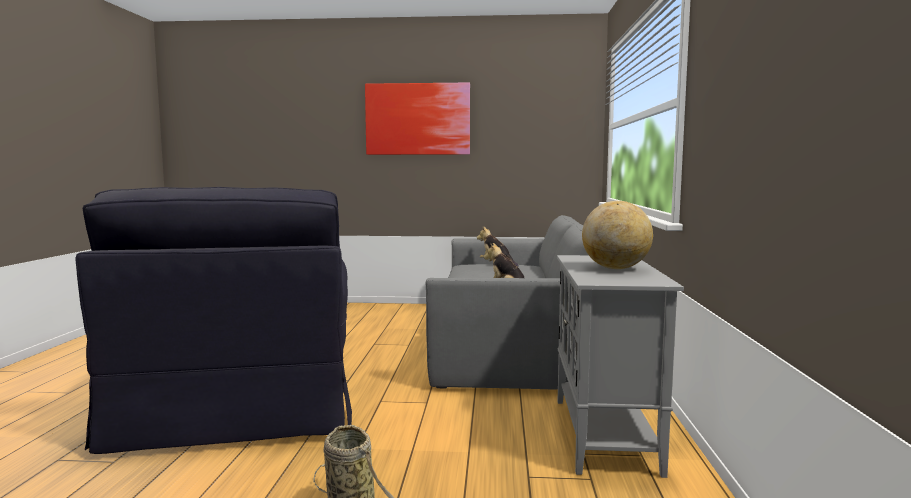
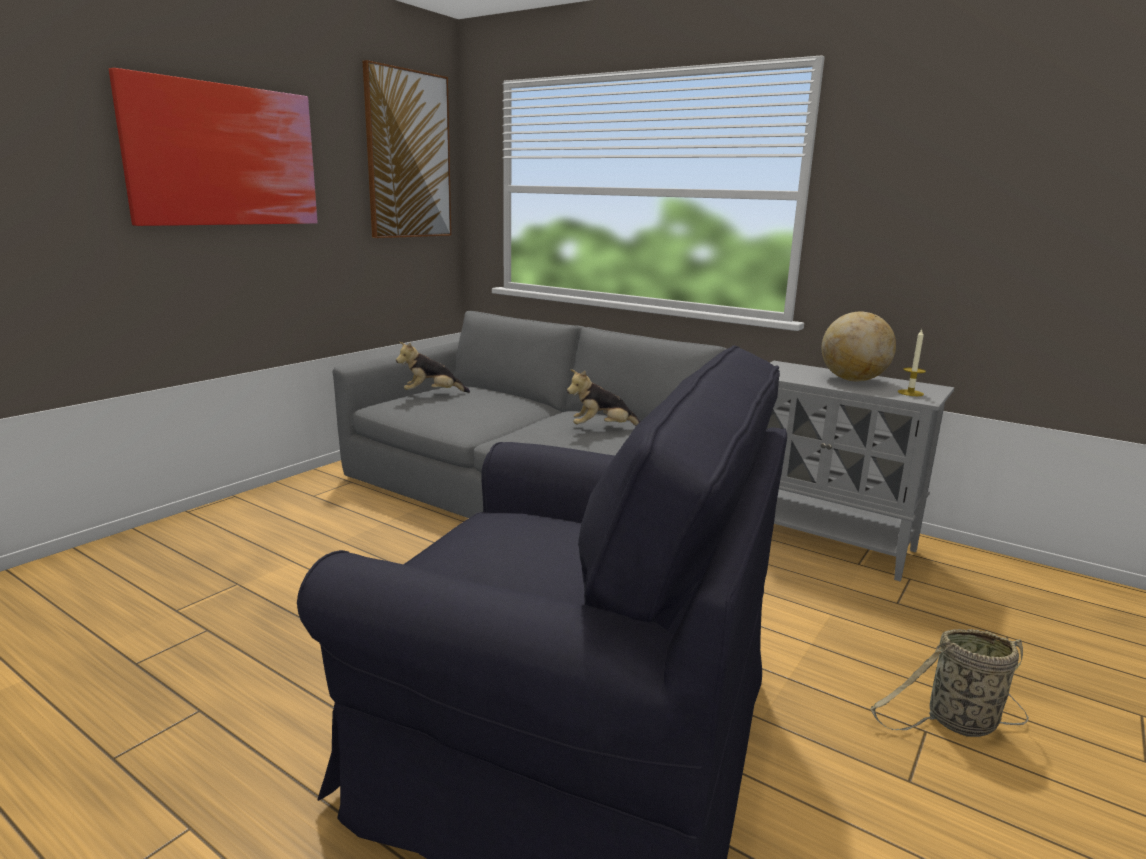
camera: 60 degrees left, 10 degrees up
none -> picture [363,60,451,238]
none -> candle [898,330,926,396]

